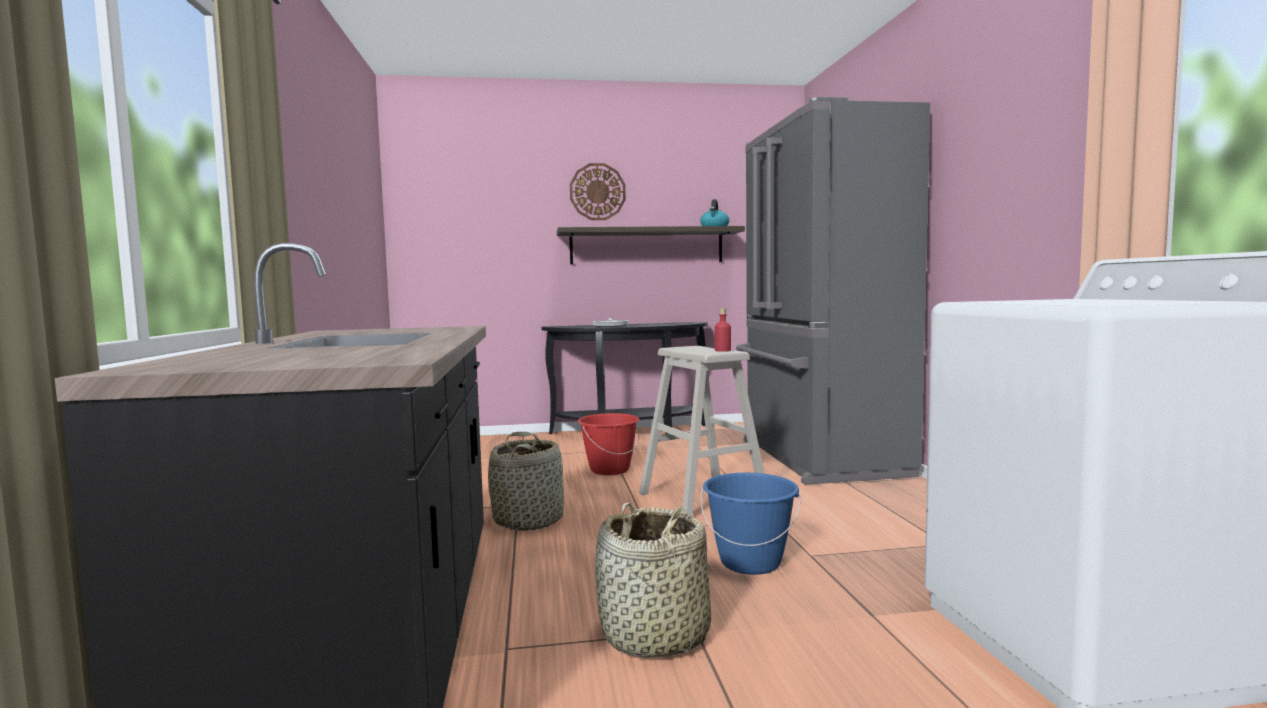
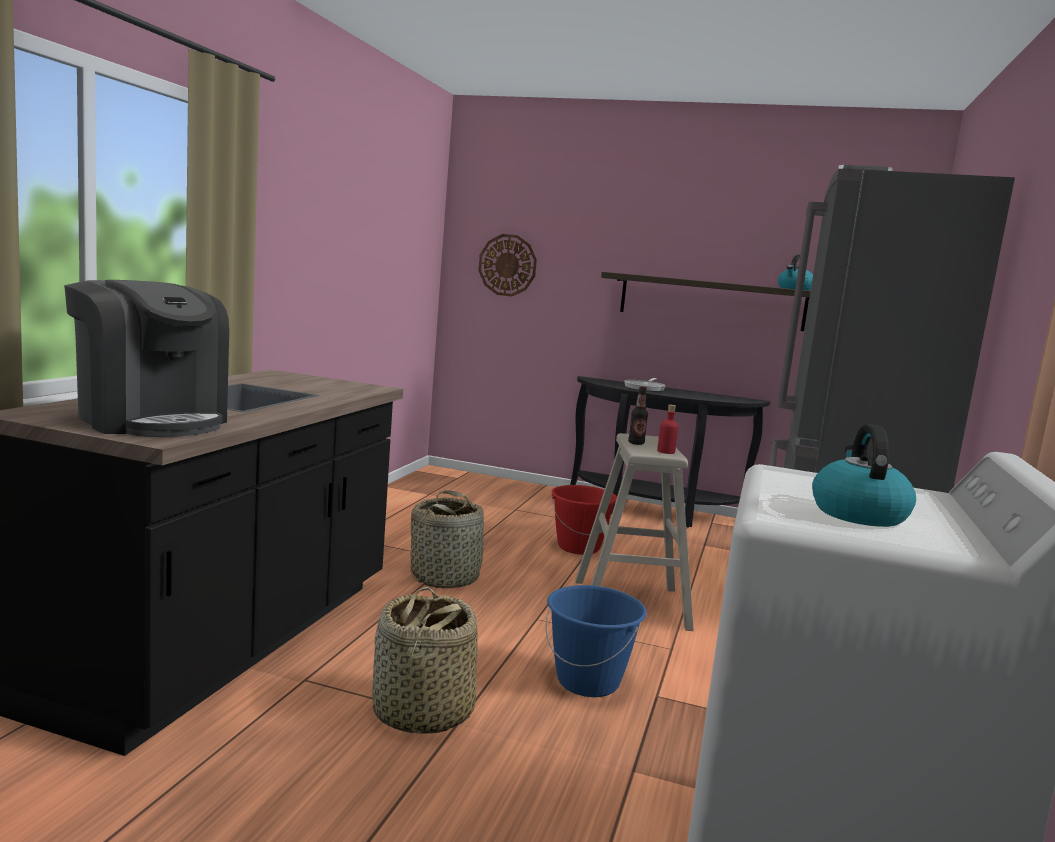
camera: 25 degrees right, 5 degrees up
wall clock [570,163,626,220] -> wall clock moved to [478,234,537,296]
none -> coffee machine [64,280,229,437]
none -> bottle [628,387,648,445]
none -> kettle [812,424,916,527]

